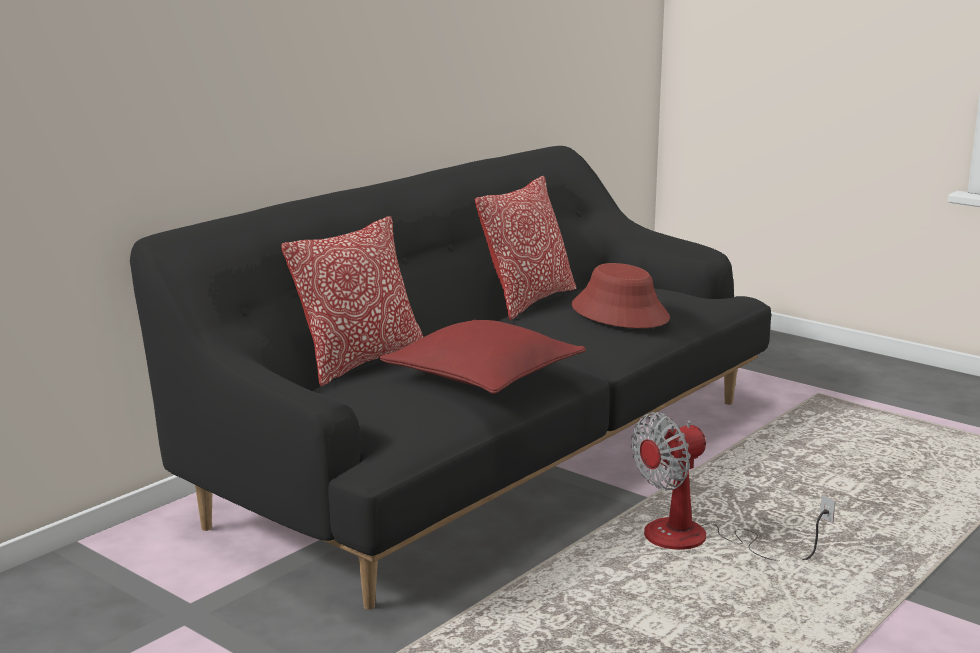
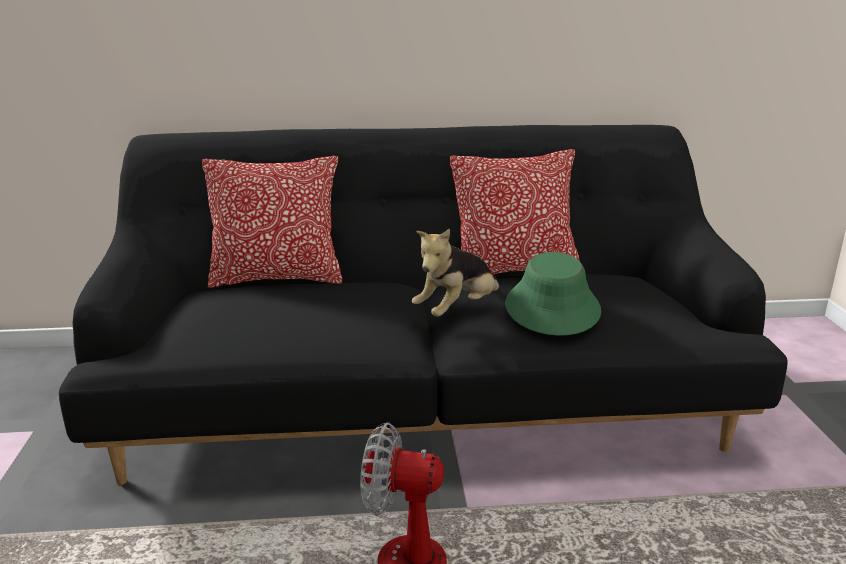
camera: 45 degrees right, 5 degrees up
red pillow [379,320,586,394] -> none
red hat [571,263,670,328] -> green hat [505,252,601,336]
none -> plush toy [412,229,500,317]

